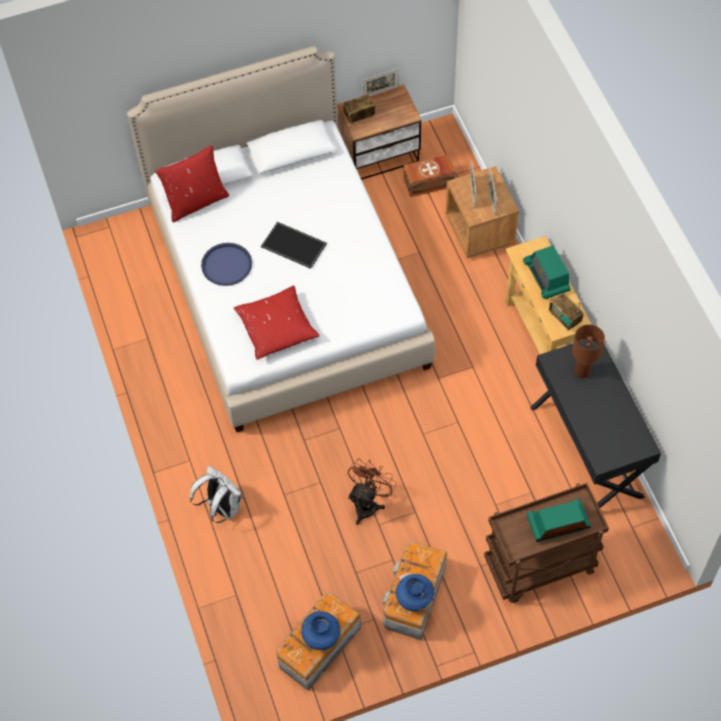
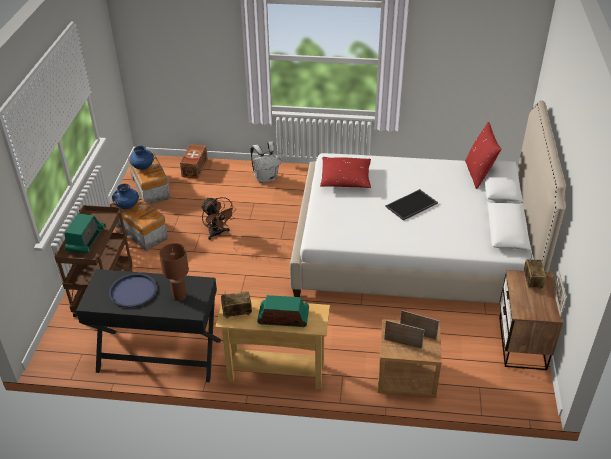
camera: 115 degrees right, 20 degrees down
blue tray [201,243,252,286] -> blue tray moved to [109,273,157,308]
brown storage box [404,154,456,197] -> brown storage box moved to [180,144,208,179]

